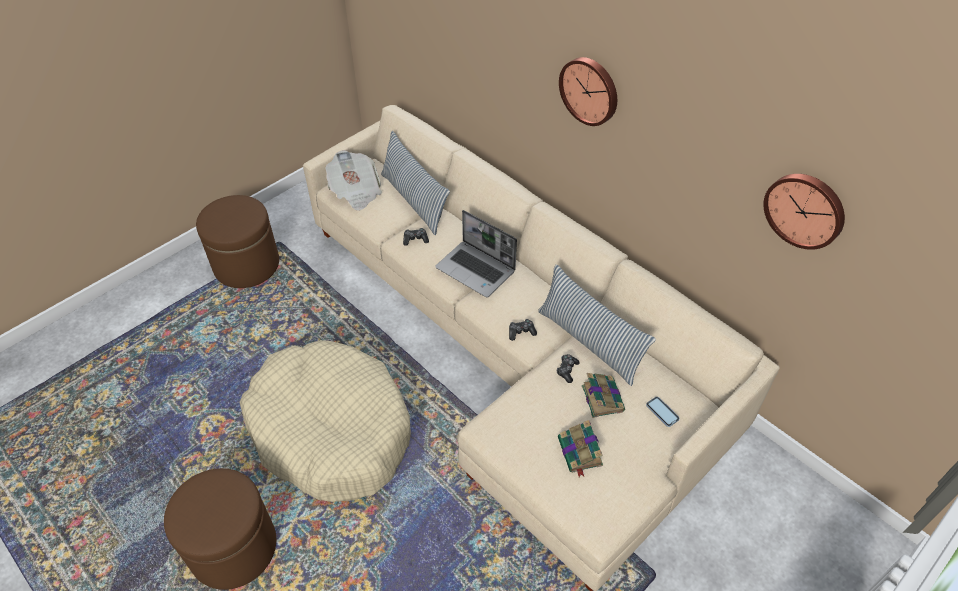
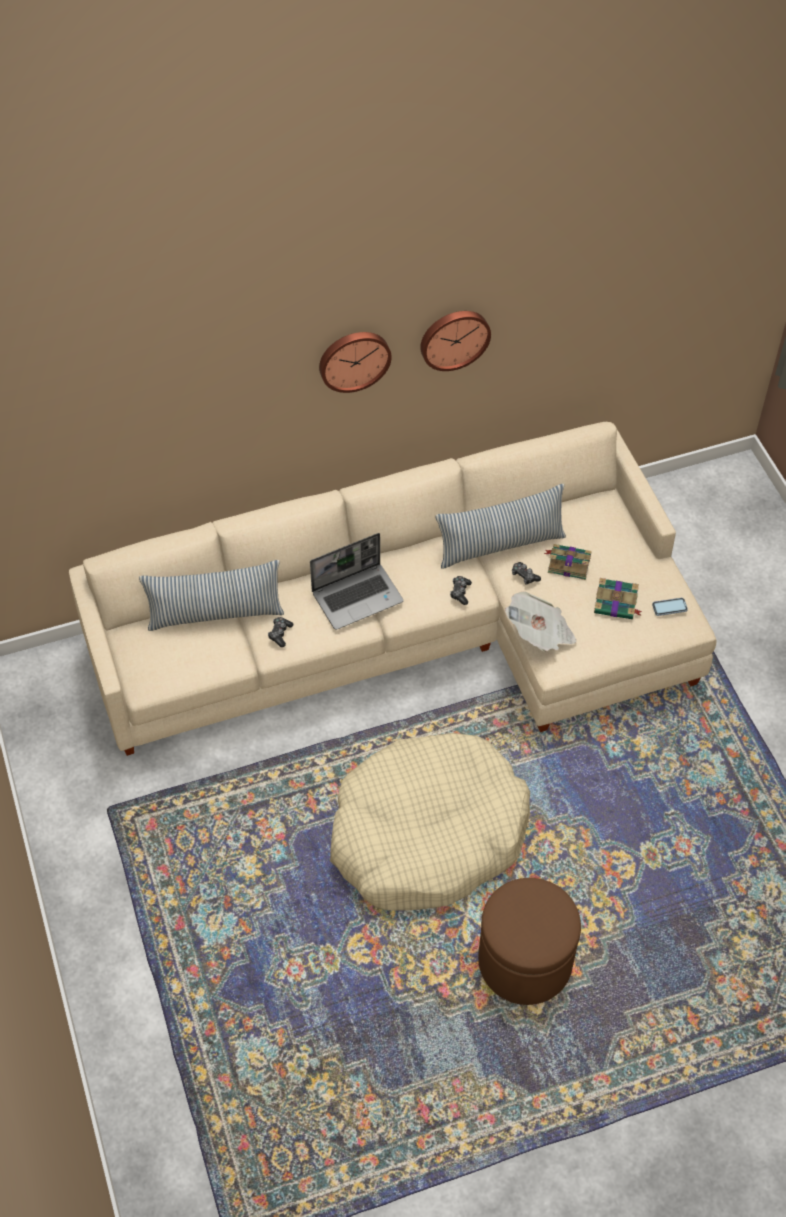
camera: 65 degrees left, 5 degrees up
brown ottoman [196,195,279,288] -> none
newspaper [325,150,382,211] -> newspaper moved to [505,592,577,651]
phone [646,397,680,427] -> phone moved to [652,598,688,616]
wall clock [763,174,845,250] -> wall clock moved to [420,311,491,371]

